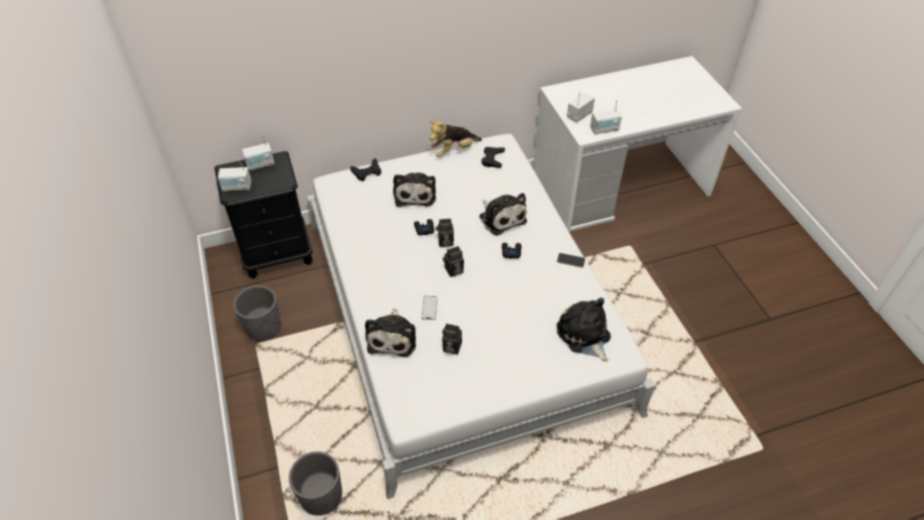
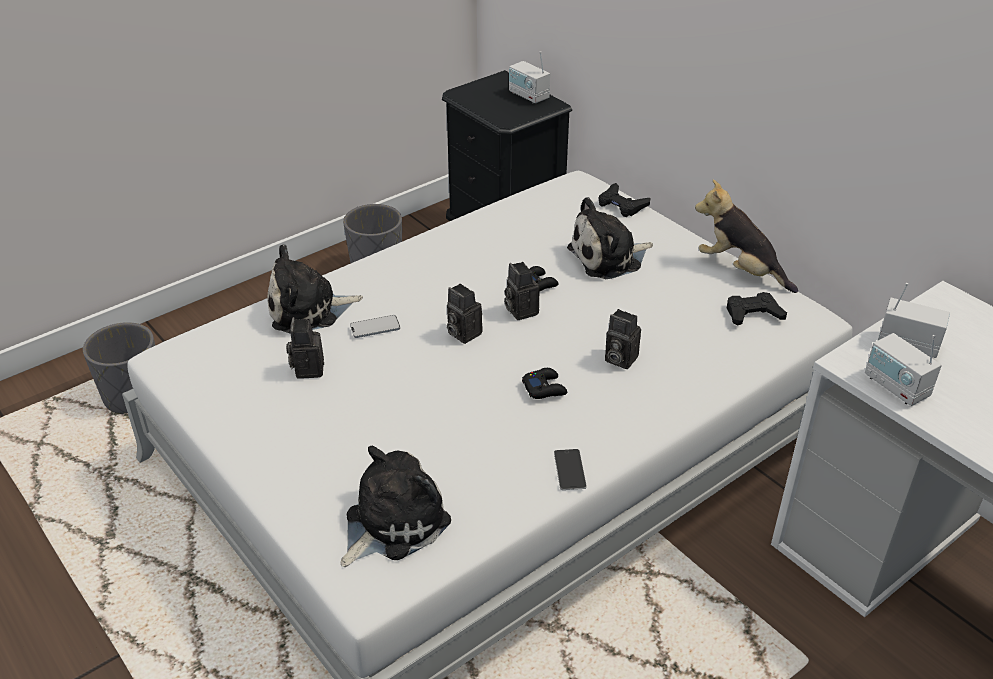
camera: 70 degrees right, 10 degrees down
radio [218,158,252,192] -> none
plush toy [479,193,527,236] -> camera [605,309,641,369]

